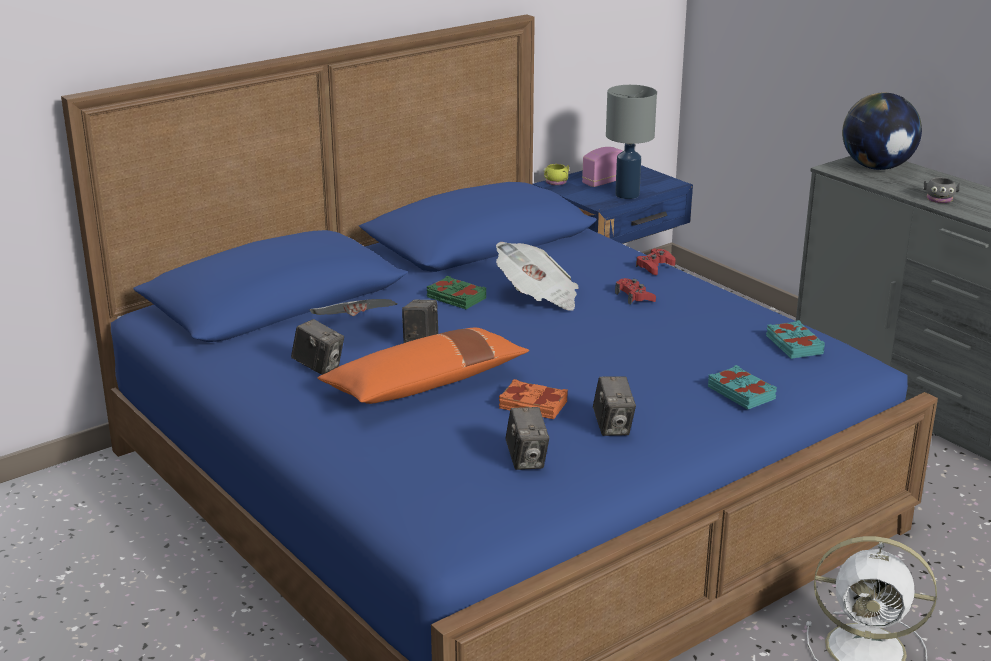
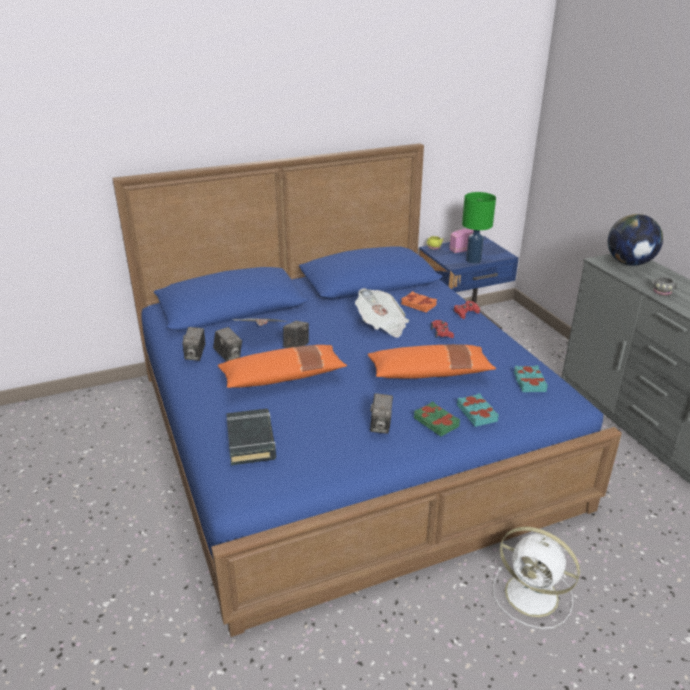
camera: 15 degrees right, 5 degrees up
green book [427,276,486,309] -> green book moved to [414,401,460,436]
orange book [499,379,568,419] -> orange book moved to [401,291,437,312]
camera [505,407,549,470] -> camera moved to [182,327,205,361]
grey table lamp [606,85,657,199] -> green table lamp [462,192,496,264]
none -> black book [226,409,276,465]
none -> orange pillow [368,344,496,379]

